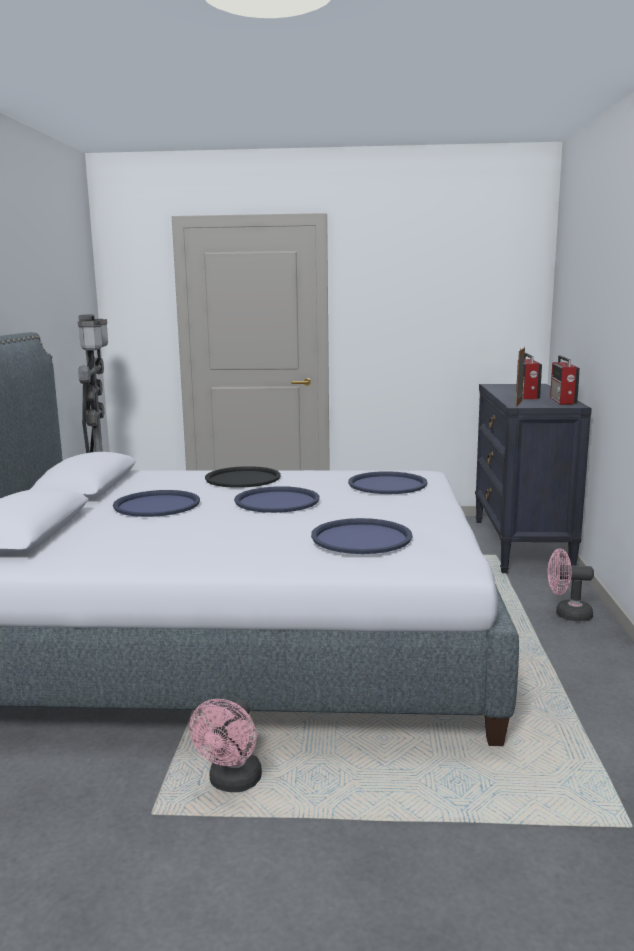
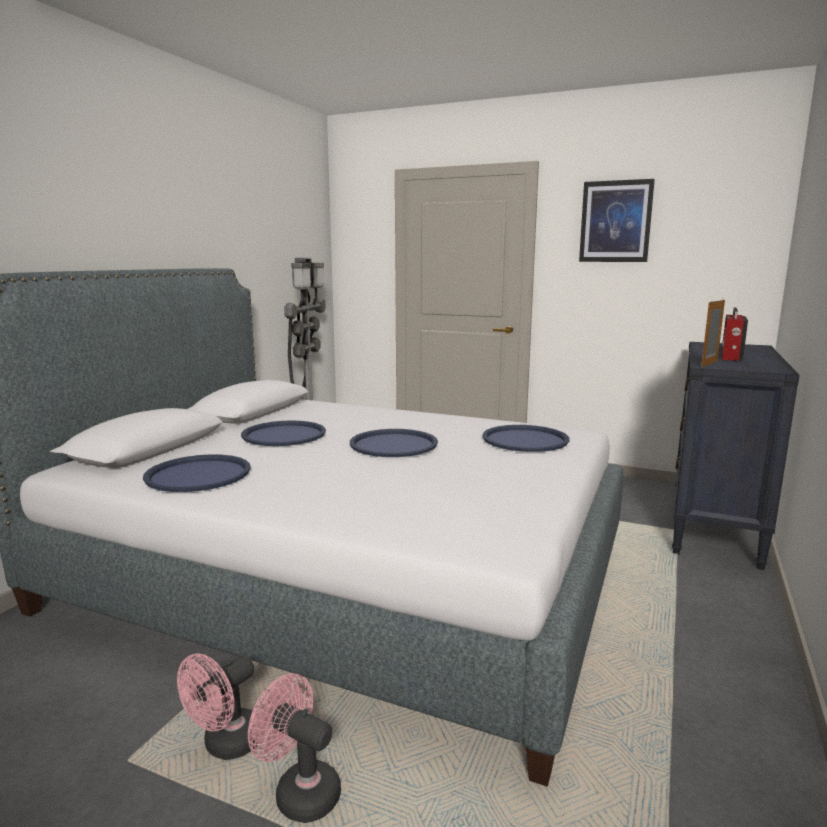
camera: 20 degrees right, 0 degrees up
black tray [205,466,281,488] -> none
blue tray [311,518,412,554] -> blue tray moved to [143,454,251,492]
pink fan [548,549,594,621] -> pink fan moved to [248,673,341,823]
radio [550,356,580,404] -> none
none -> picture [579,179,655,262]

